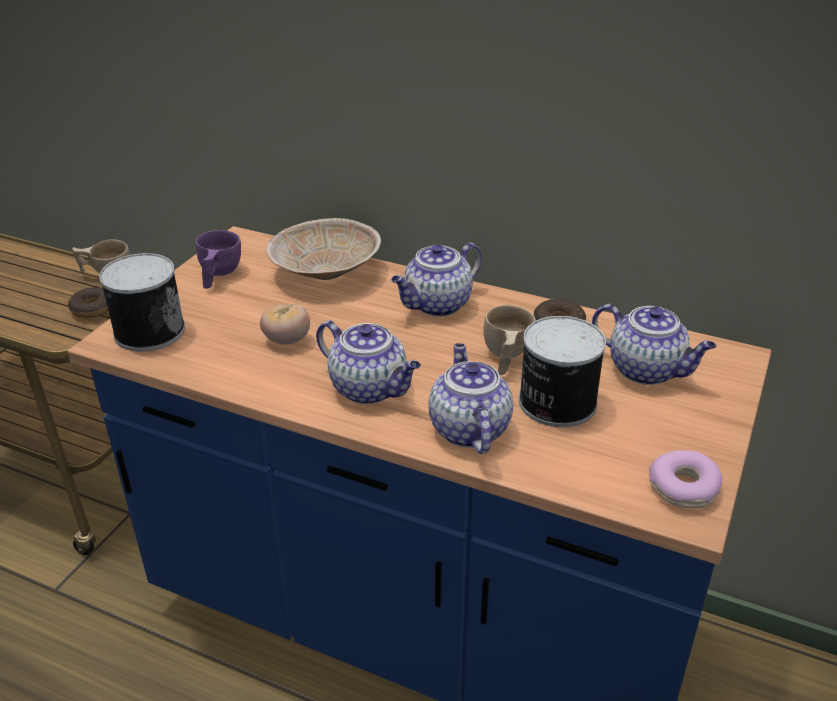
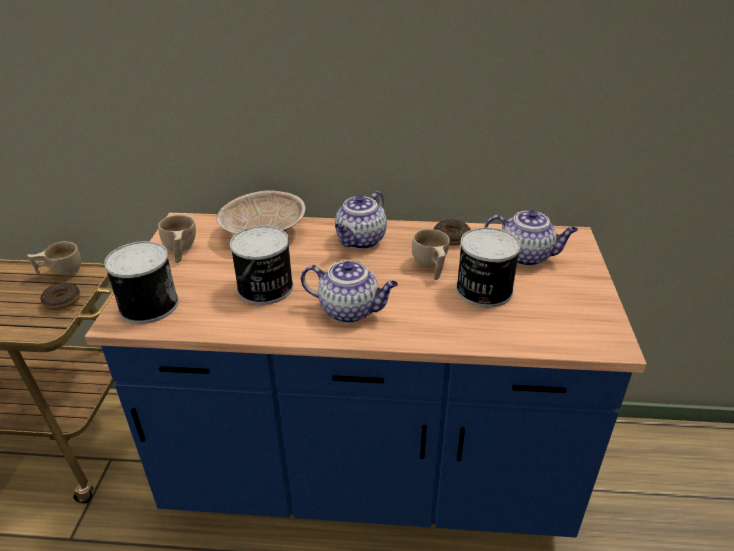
camera: 20 degrees left, 0 degrees up
purple cup [196,230,241,289] -> beige cup [158,215,196,263]
tomato [260,304,310,345] -> can [230,226,293,305]
teapot [428,343,513,454] -> none
donut [649,450,722,508] -> none

